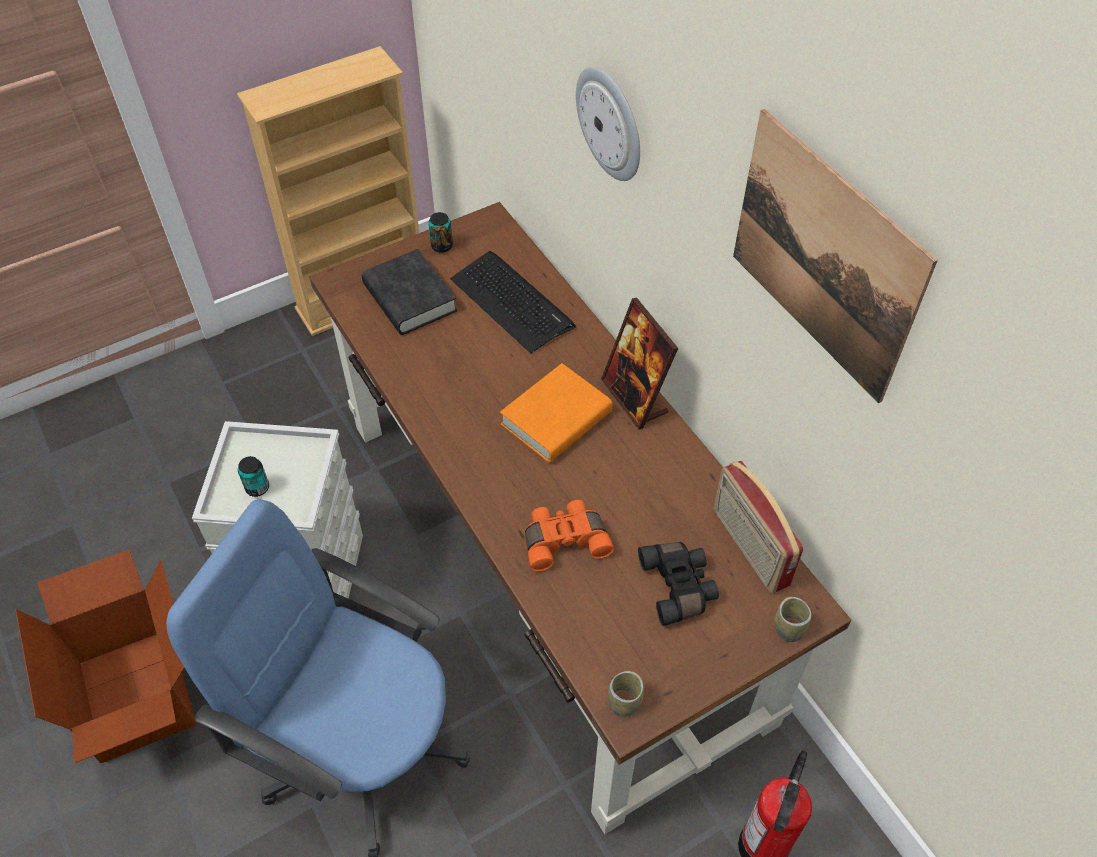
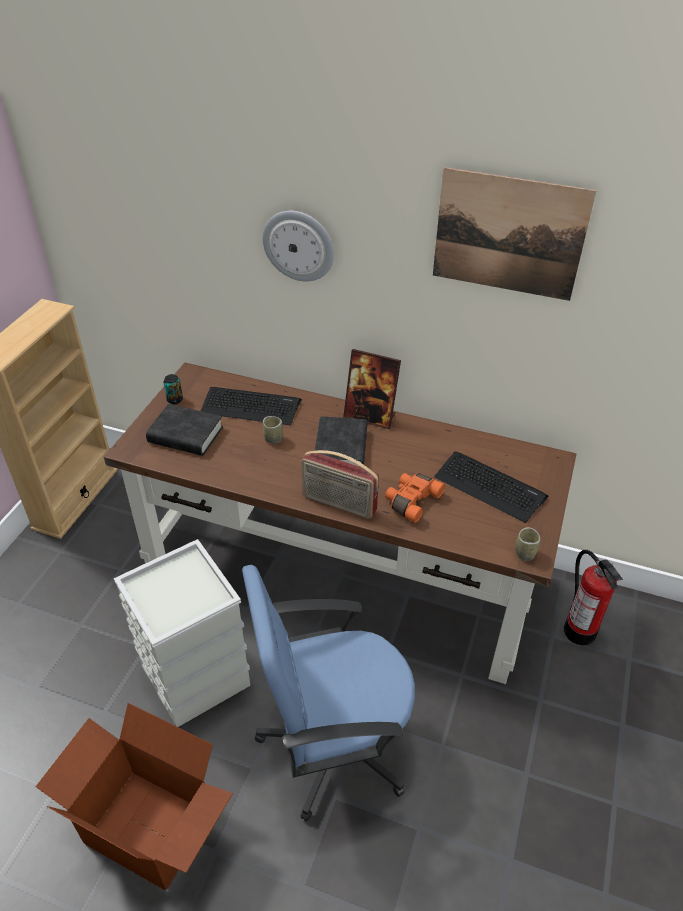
camera: 40 degrees left, 10 degrees down
can [238,456,269,497] -> none
orange book [500,363,612,463] -> black book [315,416,367,467]
black binoculars [638,542,719,626] -> keyboard [434,451,548,523]
radio [713,461,803,593] -> radio moved to [301,450,379,519]
cup [774,597,811,642] -> cup moved to [263,416,283,444]

